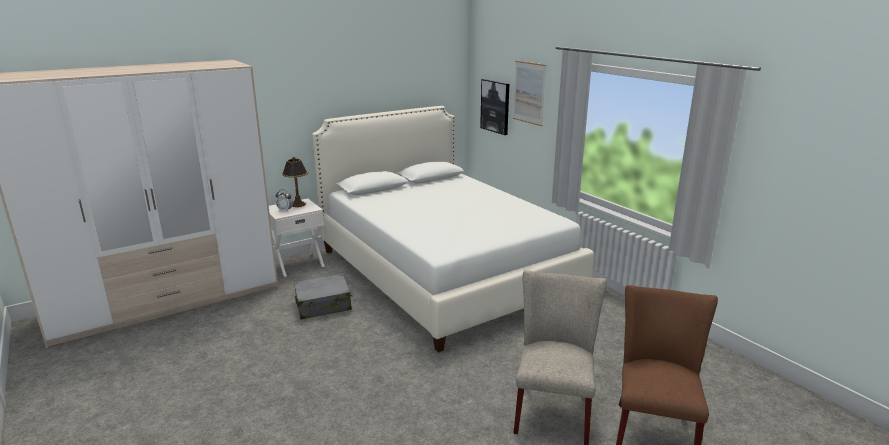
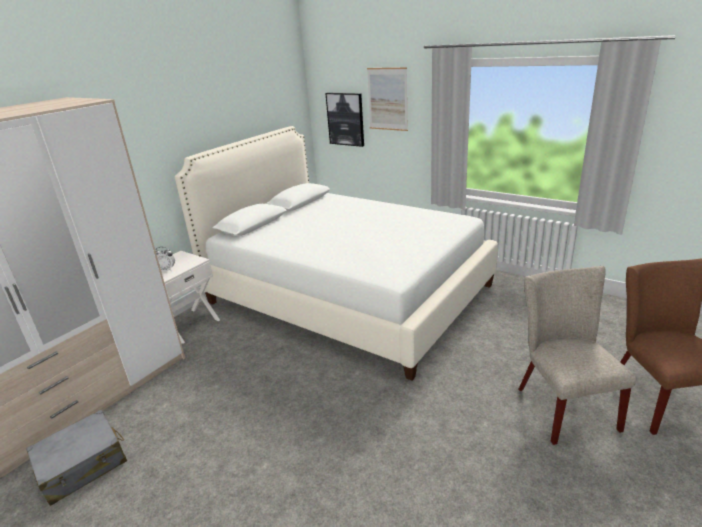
camera: 20 degrees left, 5 degrees up
table lamp [282,157,308,207] -> none
grey suitcase [294,273,353,319] -> grey suitcase moved to [26,410,127,506]

